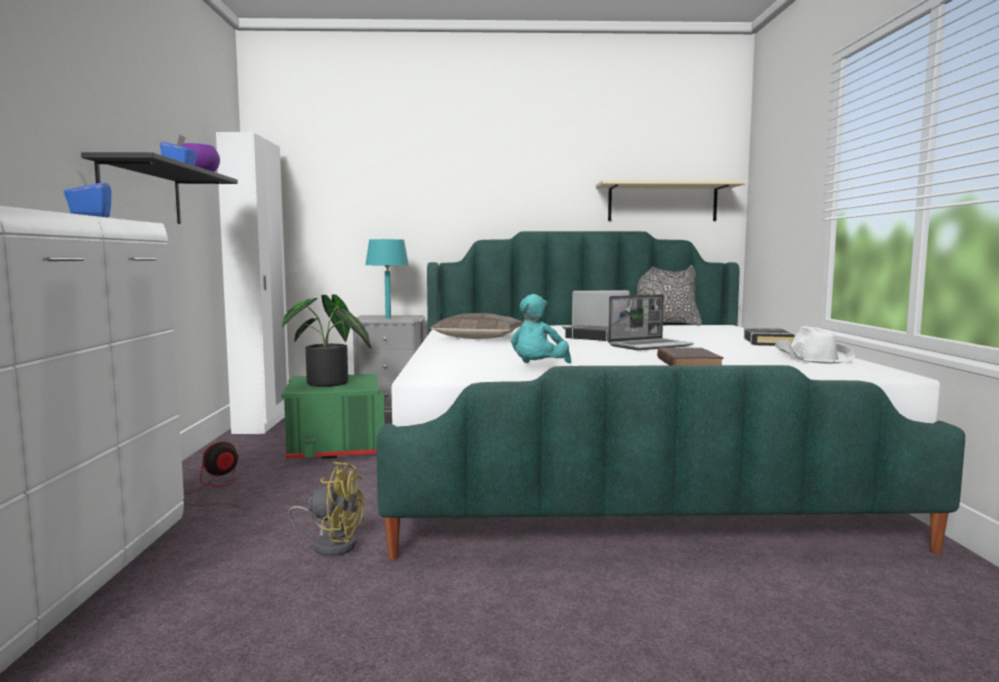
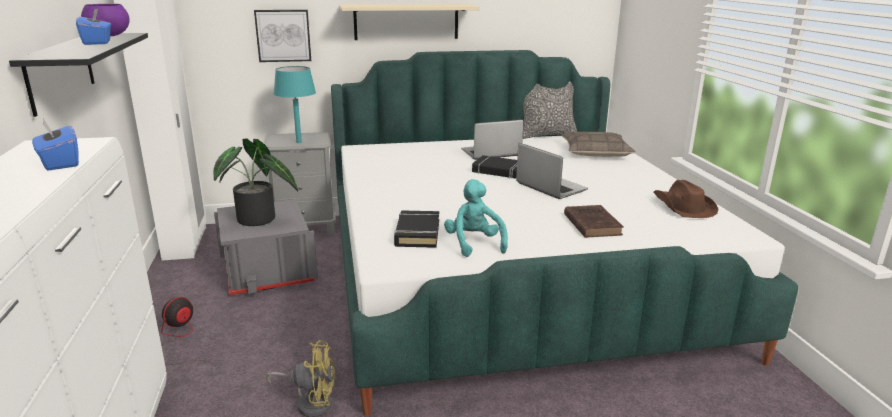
camera: 10 degrees left, 15 degrees up
green storage box [281,374,385,459] -> grey storage box [214,199,318,295]
pillow [431,313,523,339] -> pillow moved to [561,132,636,157]
turquoise plush toy [511,294,571,363] -> turquoise plush toy turned 150 degrees clockwise [444,179,508,257]
beige shelf [596,180,747,221] -> beige shelf moved to [340,4,480,40]
laptop [608,294,694,350] -> laptop turned 90 degrees counterclockwise [516,143,588,199]
black book [744,328,794,346] -> black book moved to [394,211,439,248]
white hat [775,326,855,363] -> brown hat [653,180,719,218]
none -> picture [254,10,311,62]

